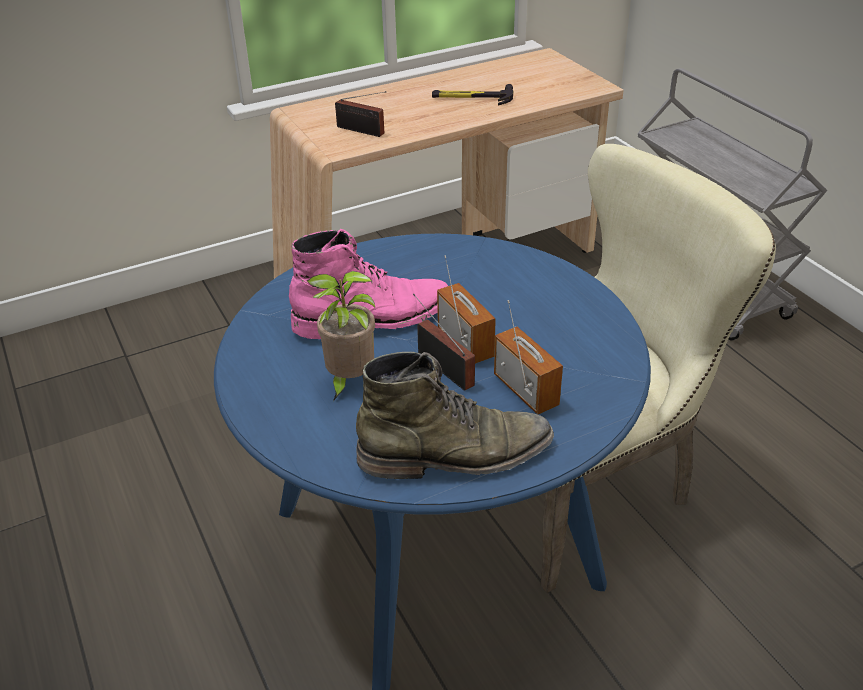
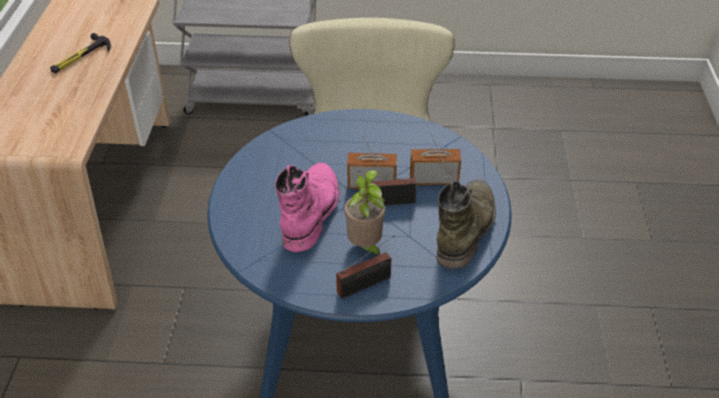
camera: 60 degrees left, 5 degrees up
radio [335,91,387,137] -> radio moved to [336,236,394,299]

